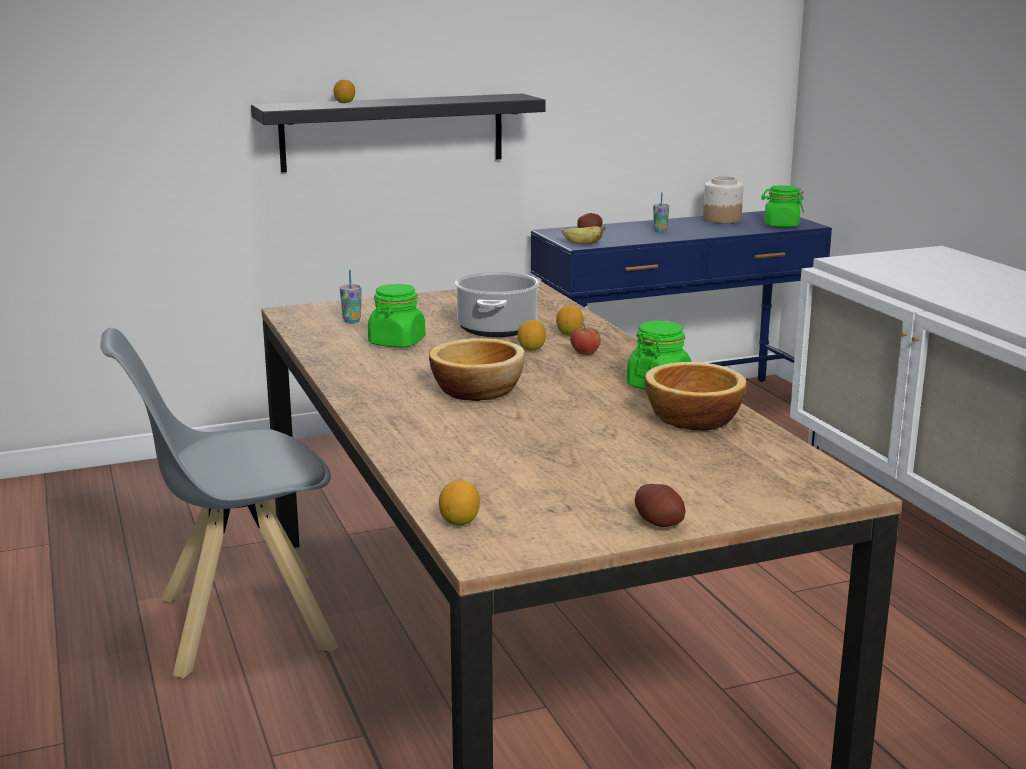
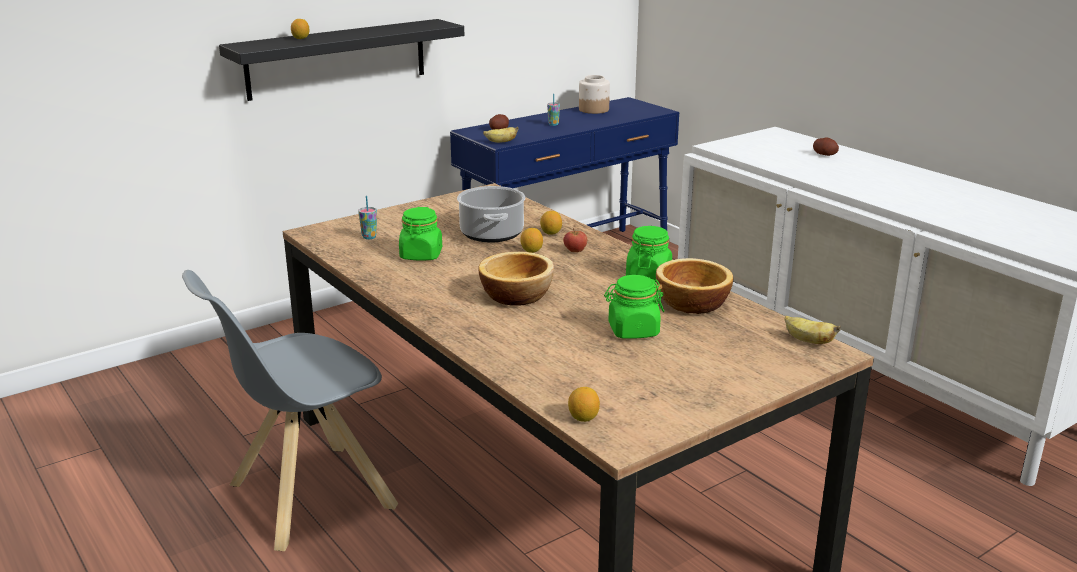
camera: 15 degrees left, 5 degrees up
potato [634,484,686,527] -> potato moved to [813,137,839,156]
green jar [761,185,804,228] -> green jar moved to [604,275,664,339]
none -> banana [785,315,841,344]

